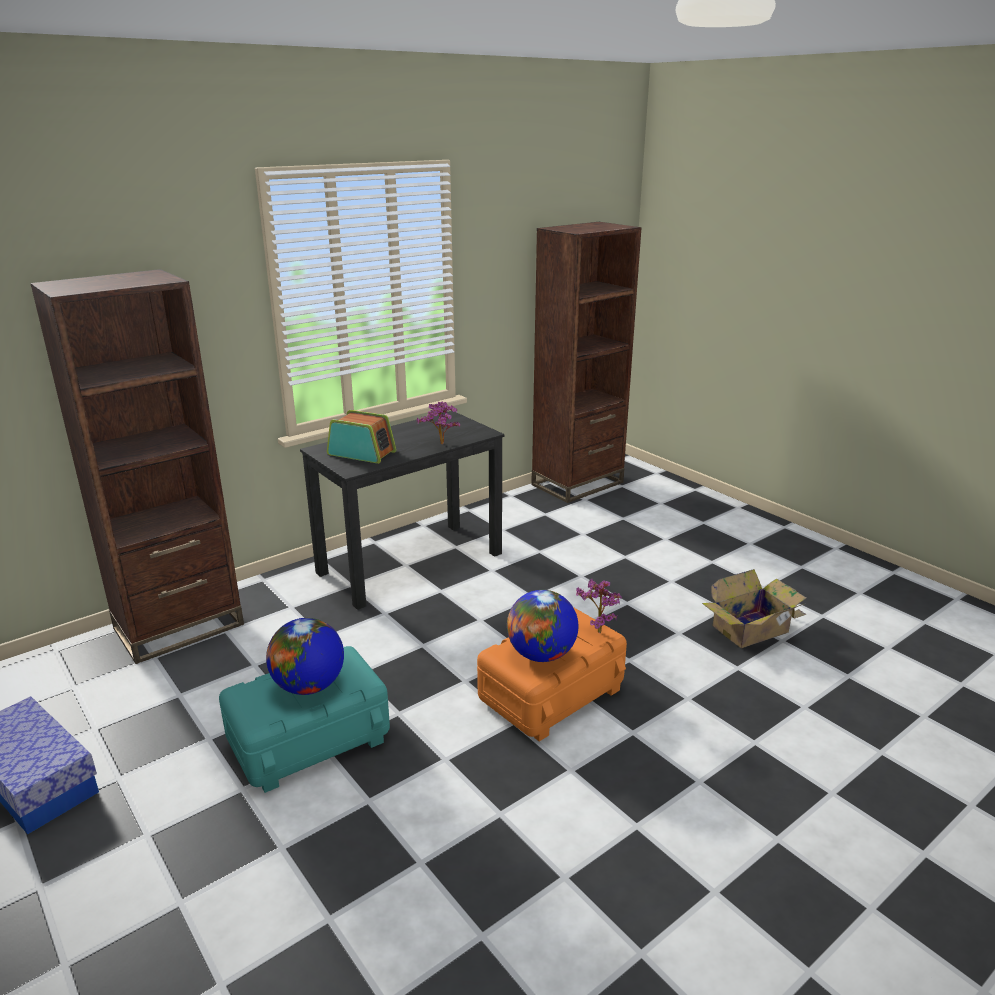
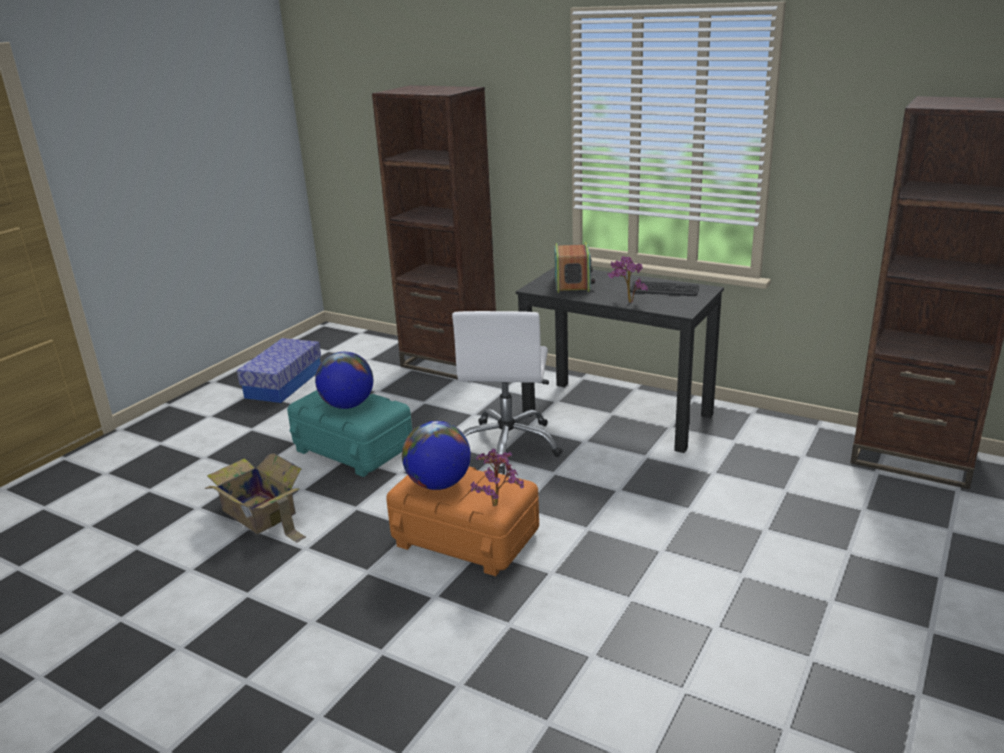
camera: 70 degrees right, 0 degrees up
cardboard box [702,569,807,648] -> cardboard box moved to [204,453,306,543]
none -> white office chair [452,311,562,475]
none -> keyboard [630,281,699,296]

